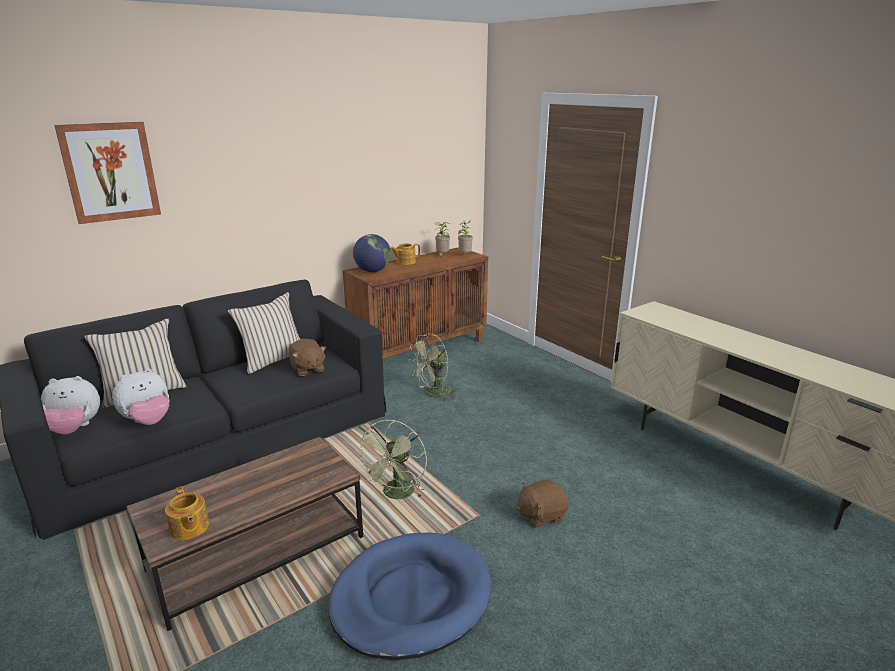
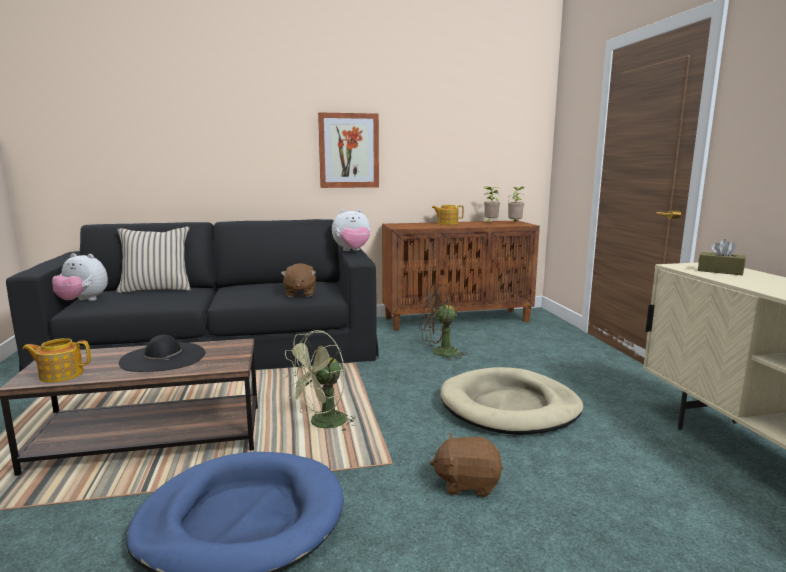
camera: 25 degrees right, 10 degrees down
picture [54,122,161,224] -> picture moved to [318,112,379,188]
plush toy [112,368,169,425] -> plush toy moved to [332,209,371,251]
teapot [165,486,209,540] -> teapot turned 90 degrees clockwise [22,338,91,383]
beige pillow [228,292,300,374] -> none
globe [353,234,391,272] -> none
green fan [409,333,458,401] -> brown fan [419,284,468,361]
none -> black hat [119,335,205,372]
none -> beige dog bed [440,367,583,435]
none -> brown tissue box [698,239,746,275]

